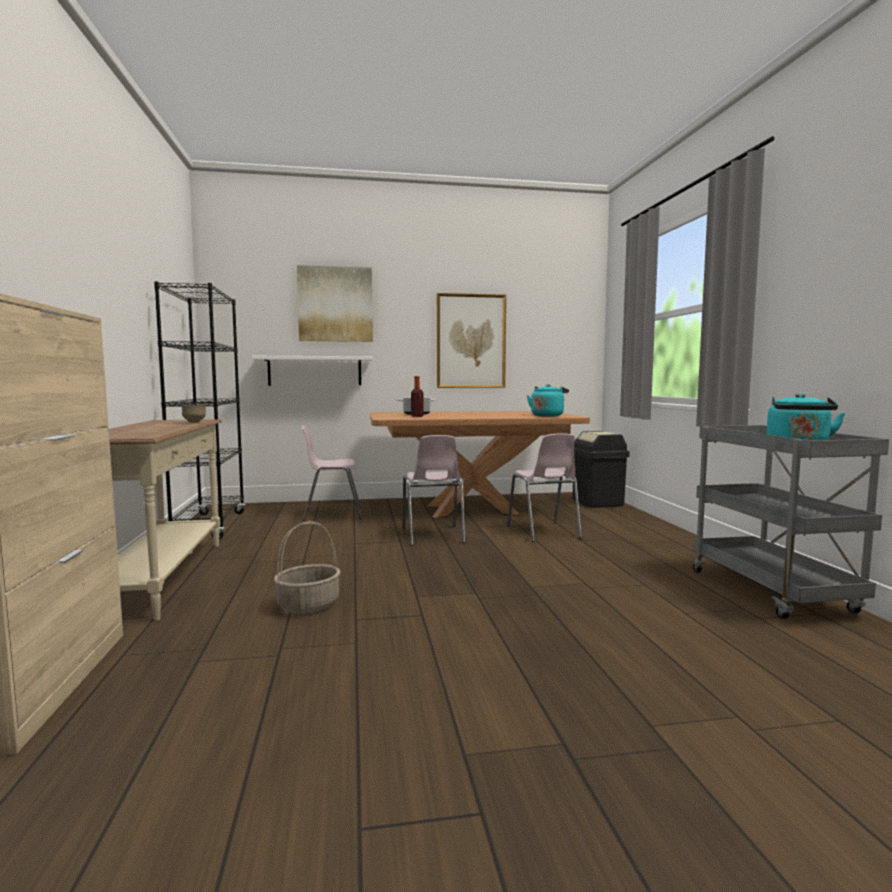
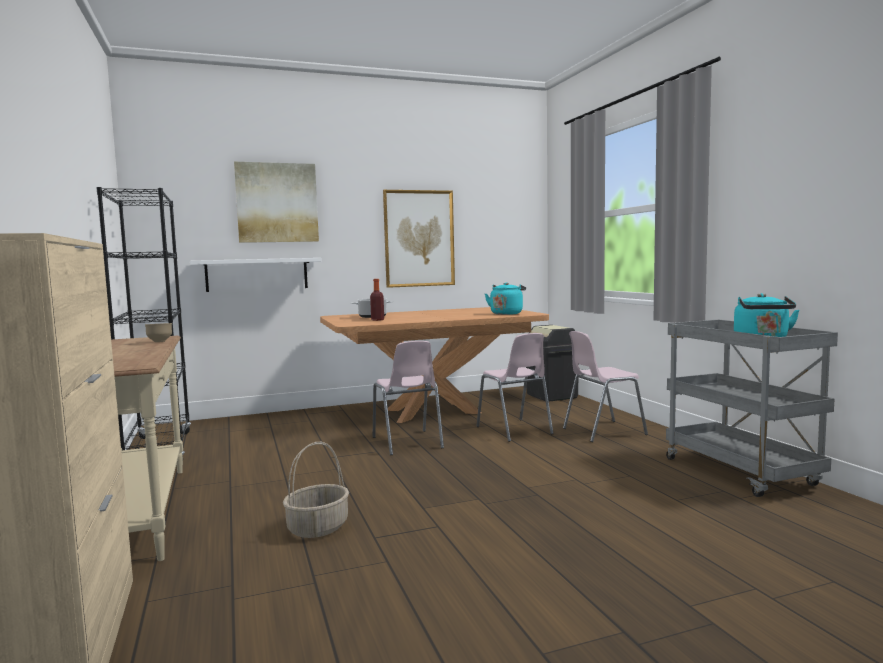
camera: 10 degrees left, 0 degrees up
pink chair [302,425,362,521] -> pink chair moved to [563,331,648,442]

